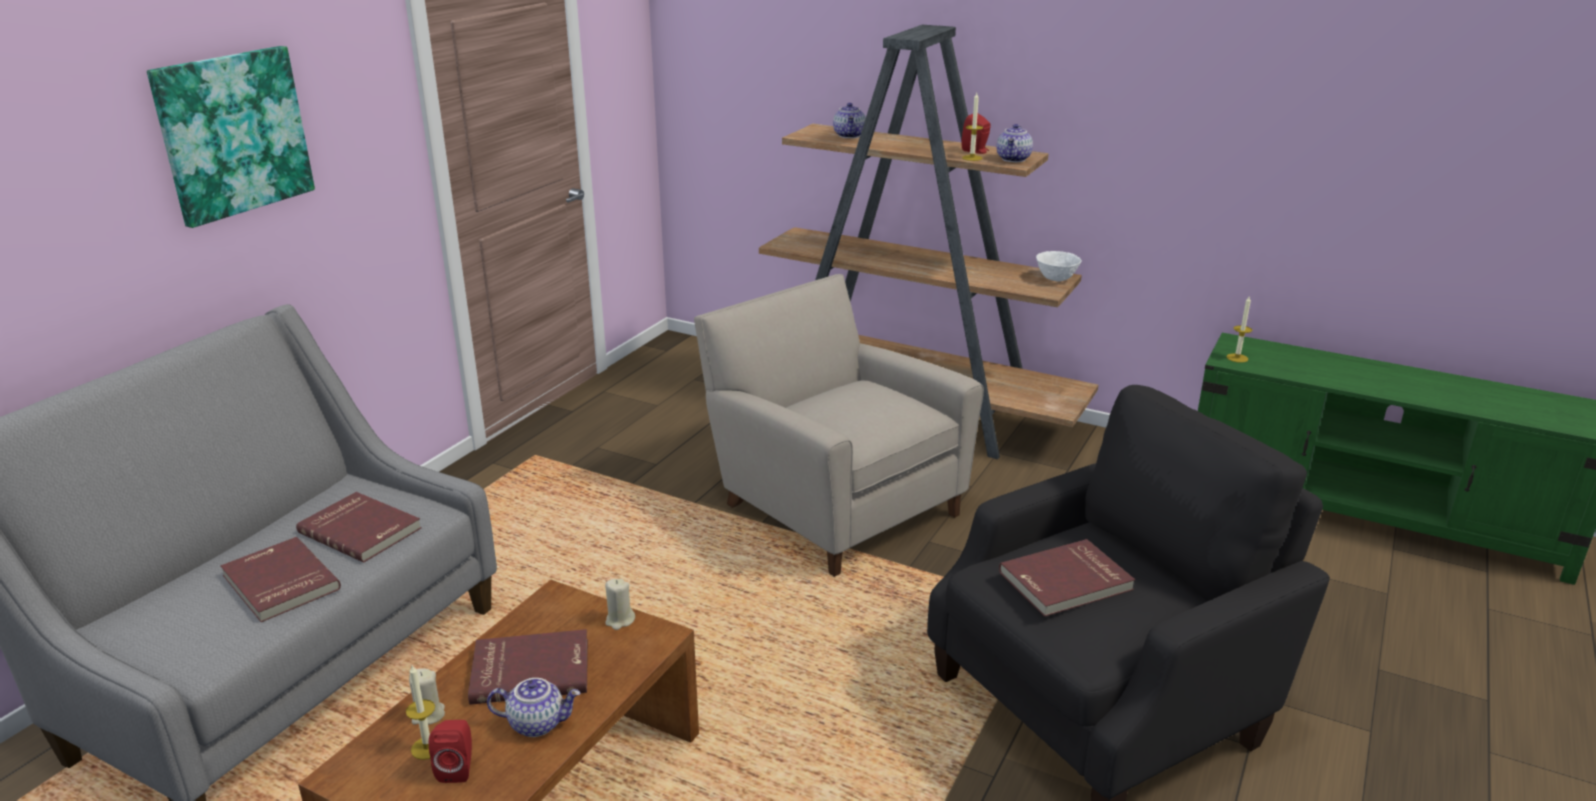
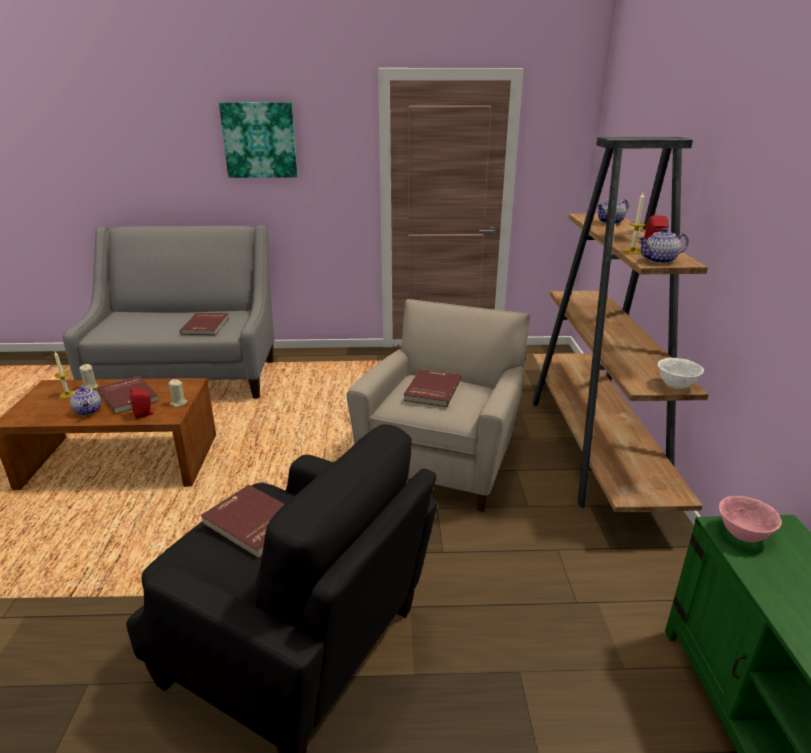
camera: 60 degrees right, 0 degrees up
red book [220,537,341,622] -> red book moved to [403,369,461,407]
red speaker [429,720,472,783] -> red speaker moved to [130,388,155,419]
candle [1226,297,1252,363] -> pink bowl [719,496,782,542]

